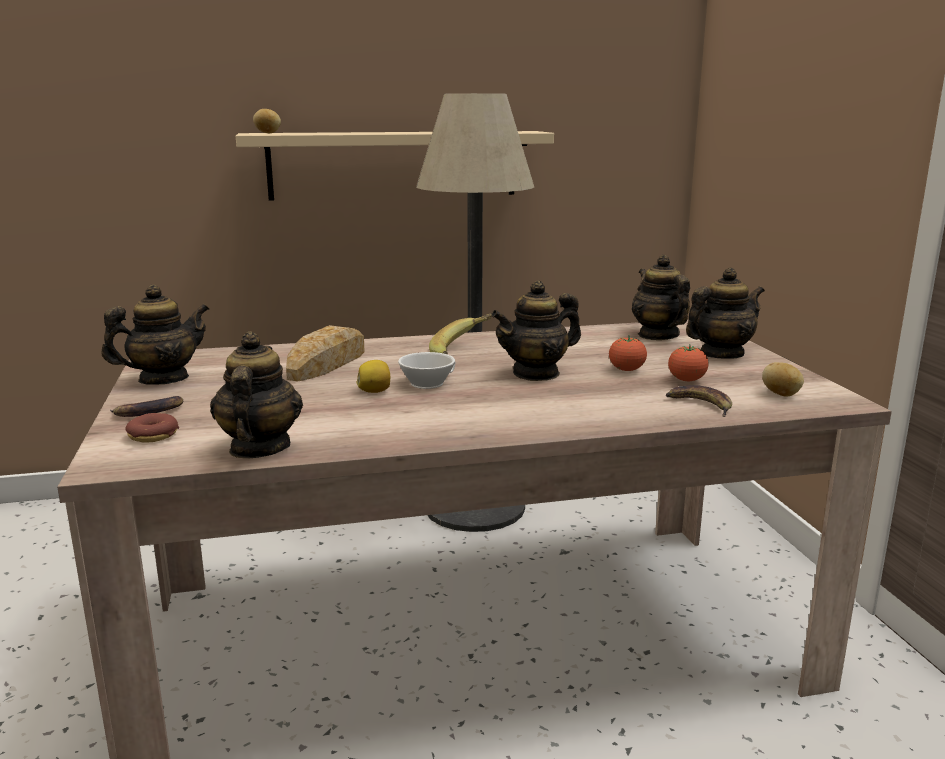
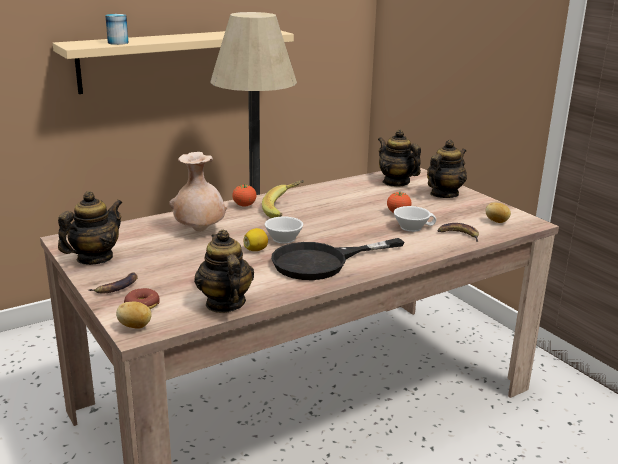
camera: 20 degrees left, 5 degrees up
potato [253,109,281,133] -> potato moved to [116,301,152,329]
bread [286,325,365,382] -> beige vase [169,152,227,232]
teapot [491,280,581,381] -> none
tomato [668,344,708,381] -> tomato moved to [232,184,257,206]
none -> can [105,14,128,45]
none -> black frying pan [271,238,404,280]
none -> white cup [394,206,436,232]

